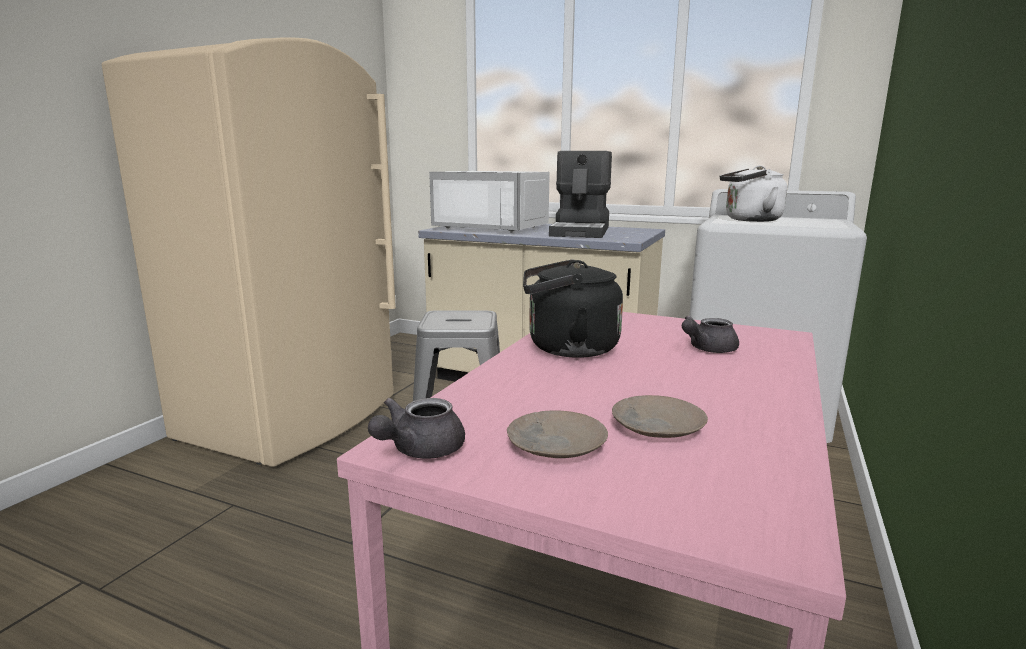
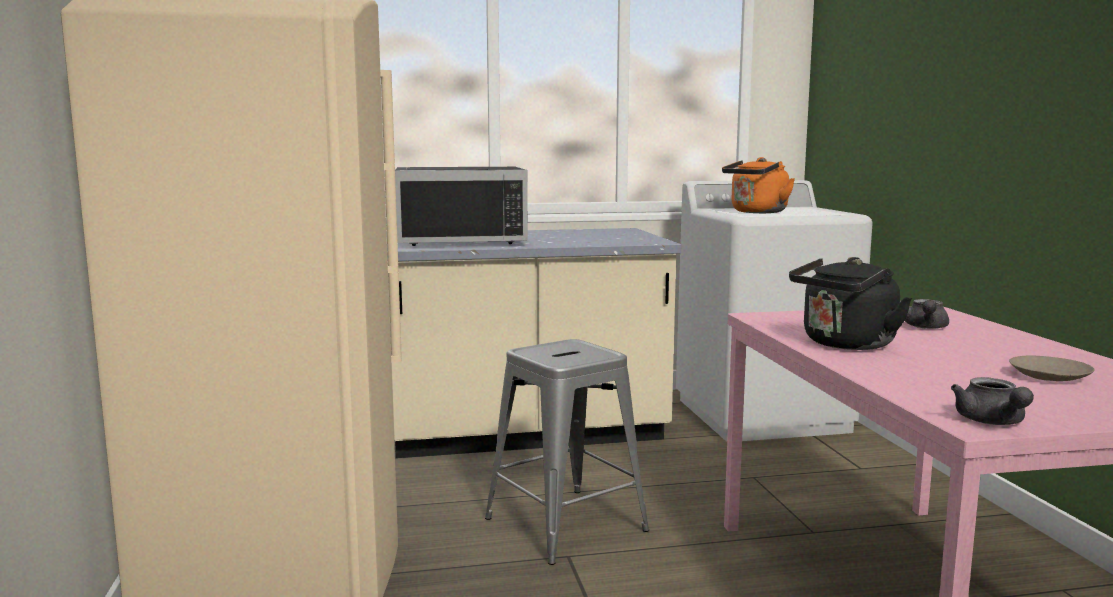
camera: 35 degrees left, 5 degrees down
white microwave [429,171,550,233] -> black microwave [395,167,528,246]
beige plate [507,410,608,458] -> none
coffee machine [549,151,612,238] -> none
white kettle [720,165,787,222] -> orange kettle [722,157,795,213]

